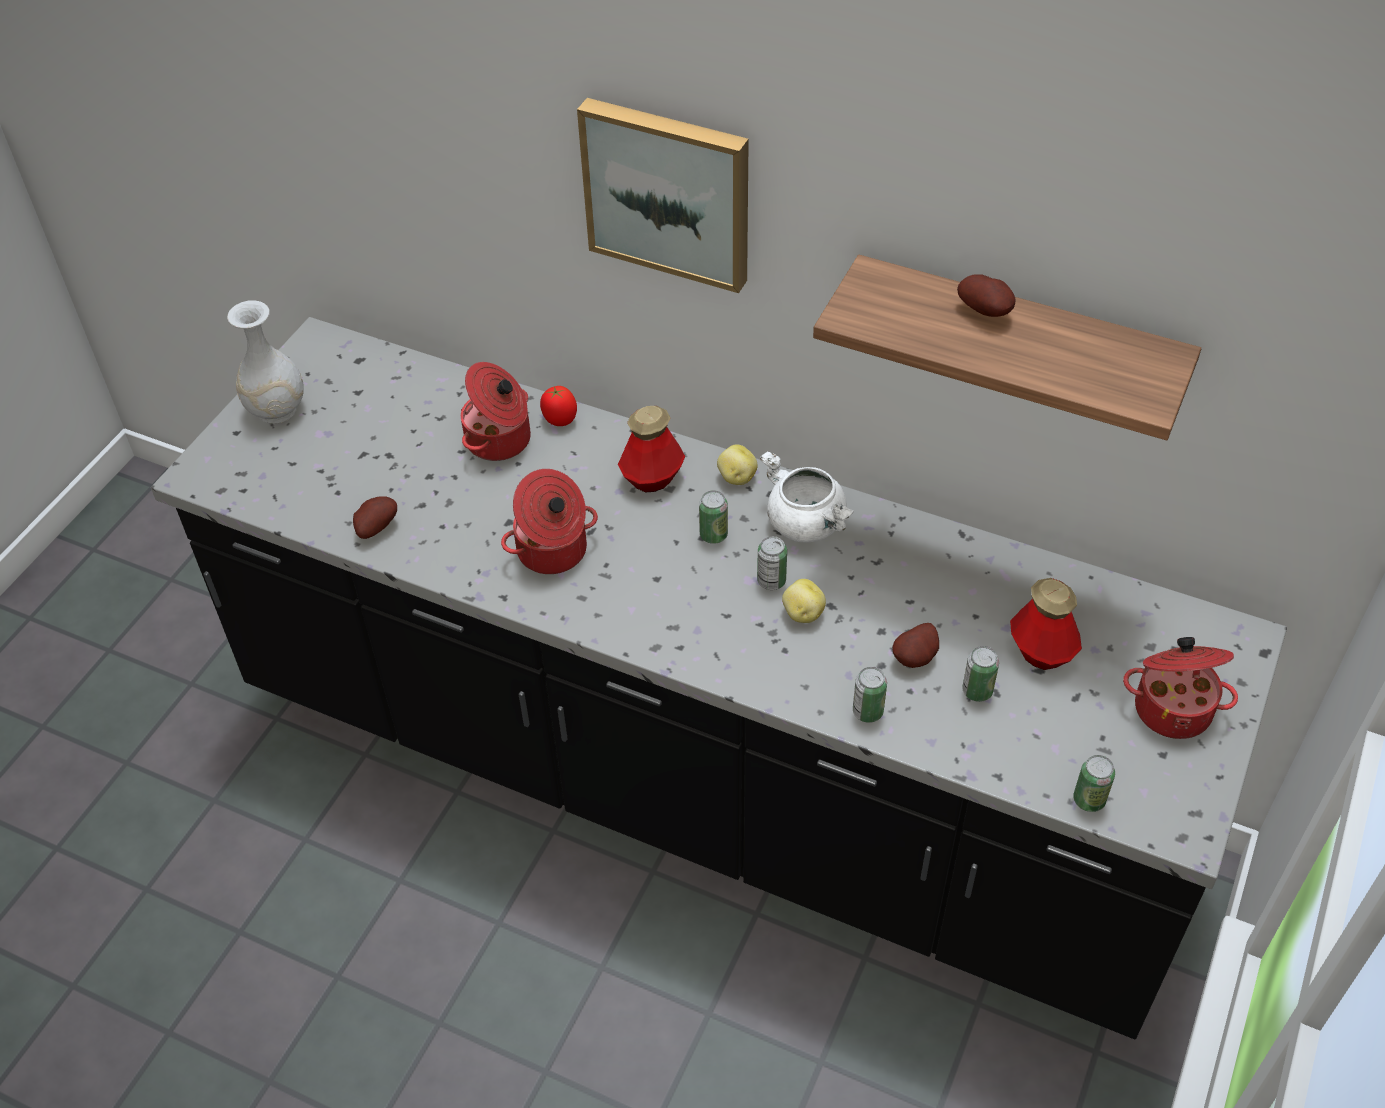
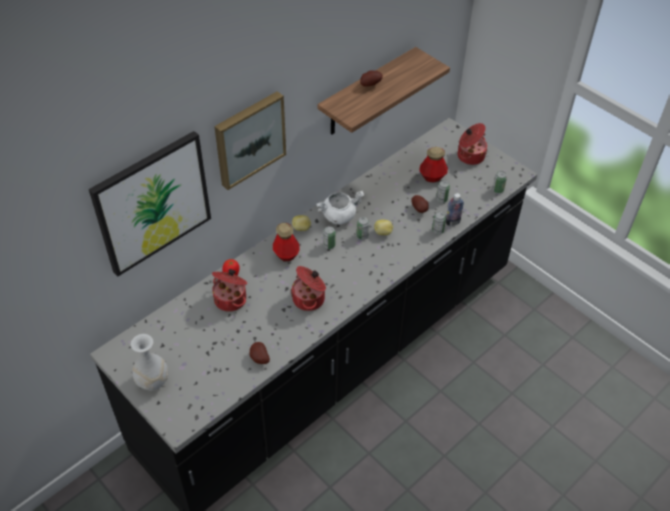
camera: 70 degrees left, 0 degrees up
none -> picture [89,131,211,277]
none -> bottle [446,193,464,226]

